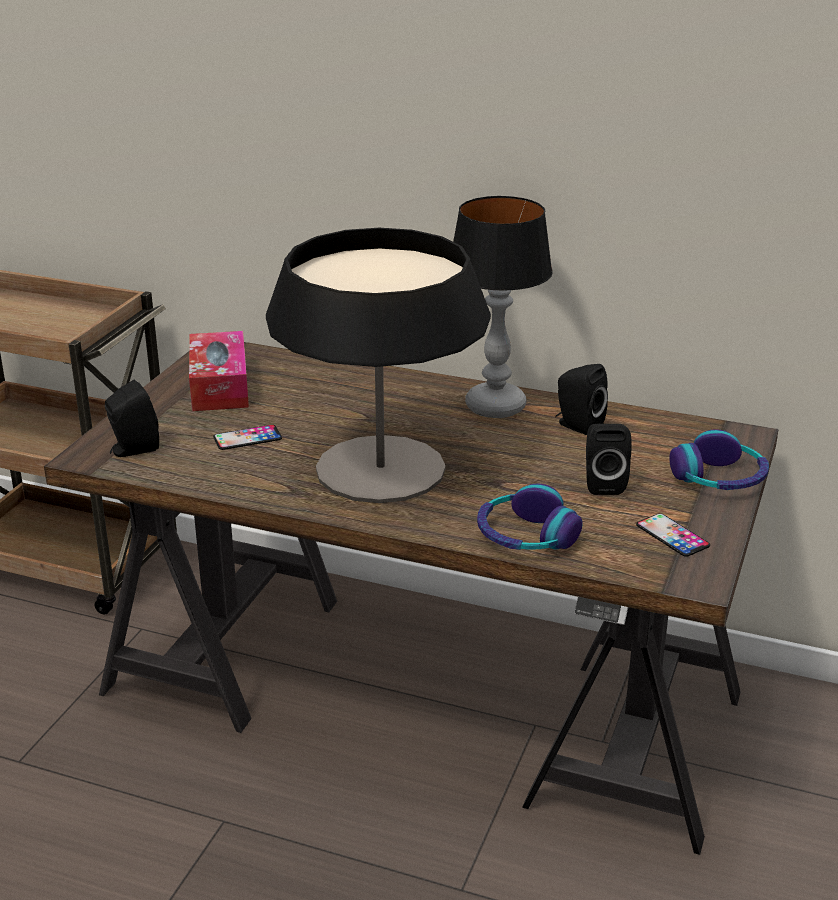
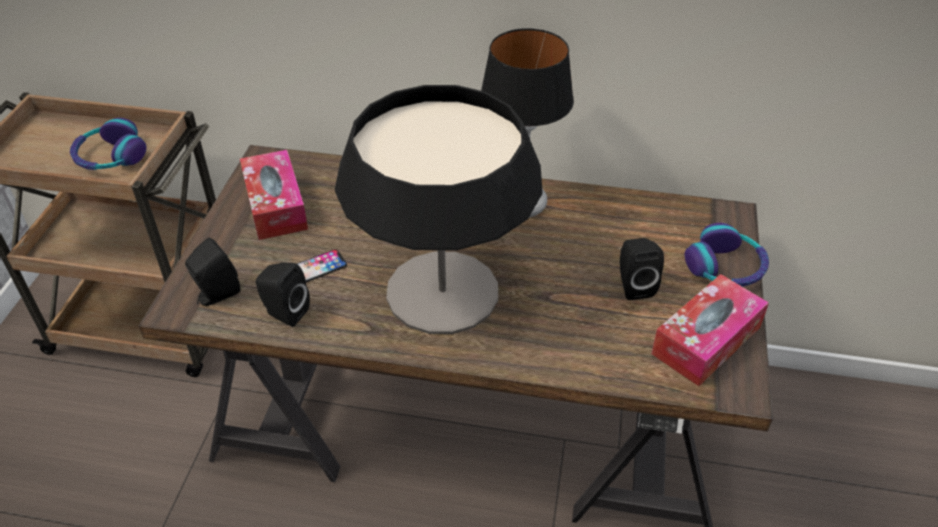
camera: 10 degrees left, 15 degrees up
headphones [477,484,583,550] -> headphones moved to [70,118,146,170]
black speaker [556,364,608,435] -> black speaker moved to [256,263,310,327]
phone [636,513,710,557] -> tissue box [651,274,769,386]

